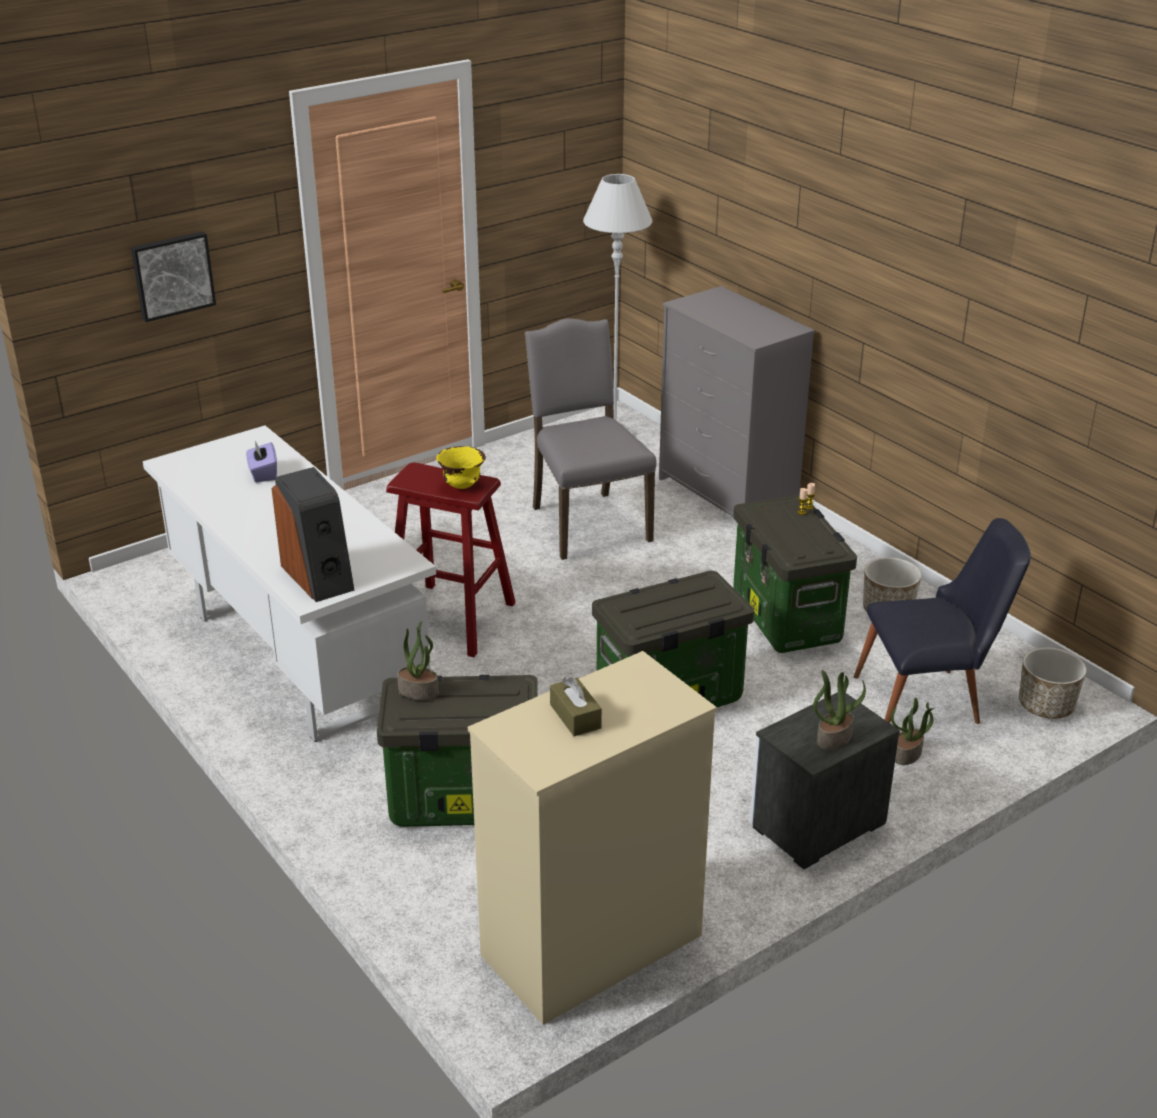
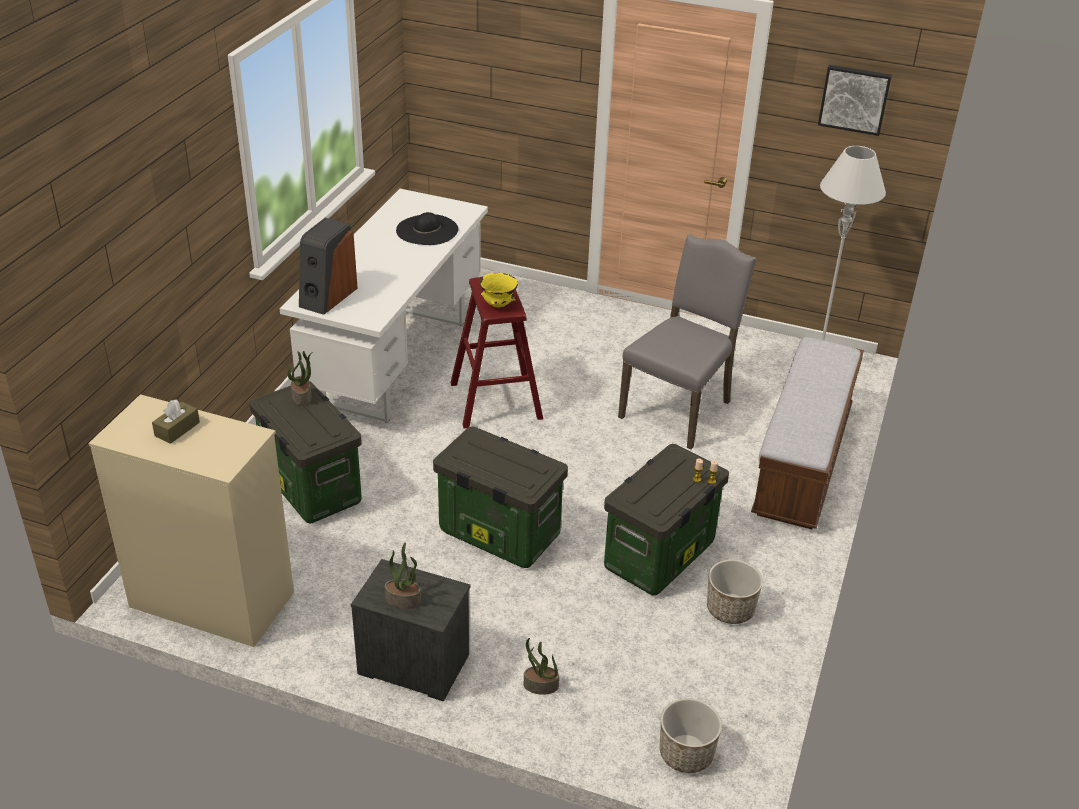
camera: 55 degrees right, 5 degrees up
picture [131,231,216,322] -> picture moved to [818,65,892,136]
purple tissue box [246,441,277,482] -> black hat [396,212,458,245]
grey dresser [659,286,815,517] -> bench [751,337,864,529]
black chair [854,518,1031,724] -> none

